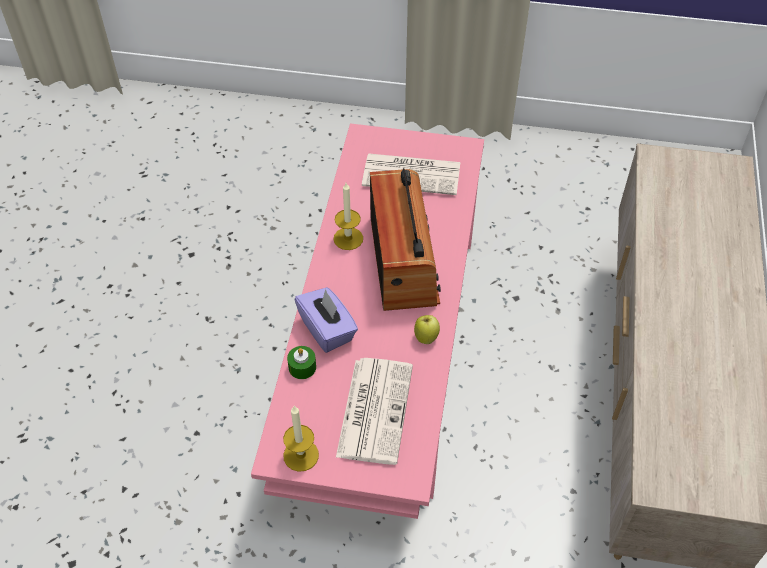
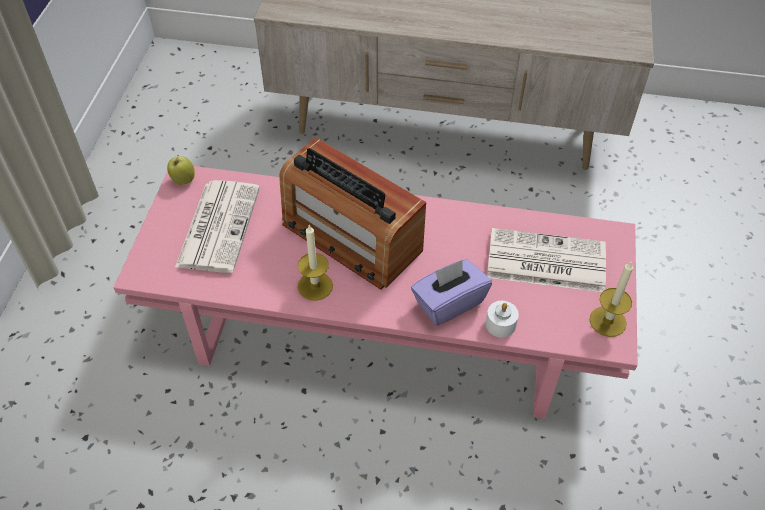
camera: 90 degrees left, 0 degrees up
green candle [287,346,316,379] -> white candle [486,301,519,337]
radio [370,168,441,311] -> radio turned 135 degrees counterclockwise [279,137,426,290]
apple [414,315,440,344] -> apple moved to [167,156,195,185]

